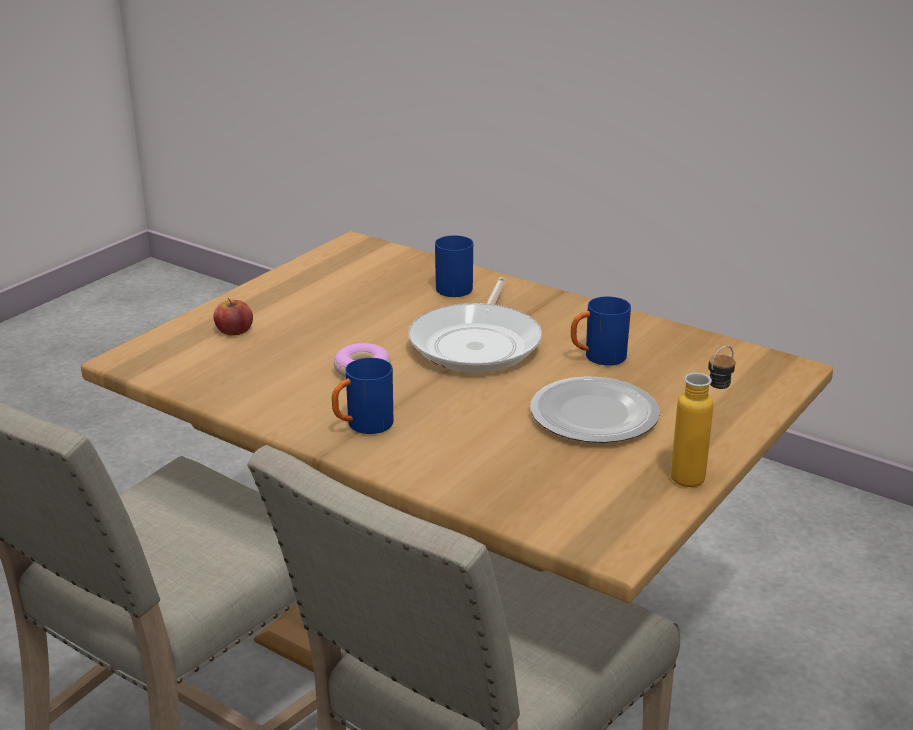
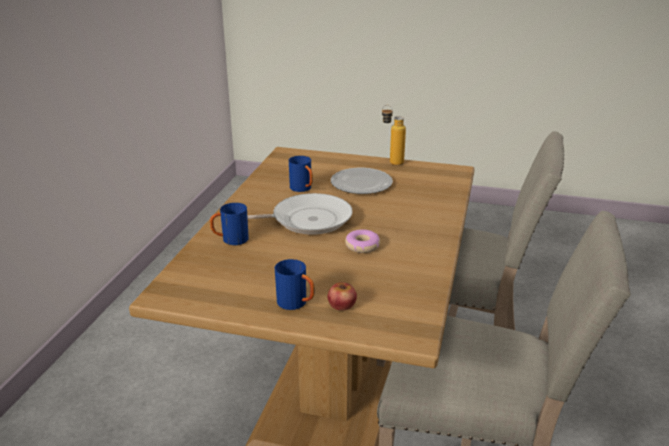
camera: 110 degrees left, 0 degrees up
blue mug [332,358,393,434] -> blue mug moved to [275,259,315,310]

